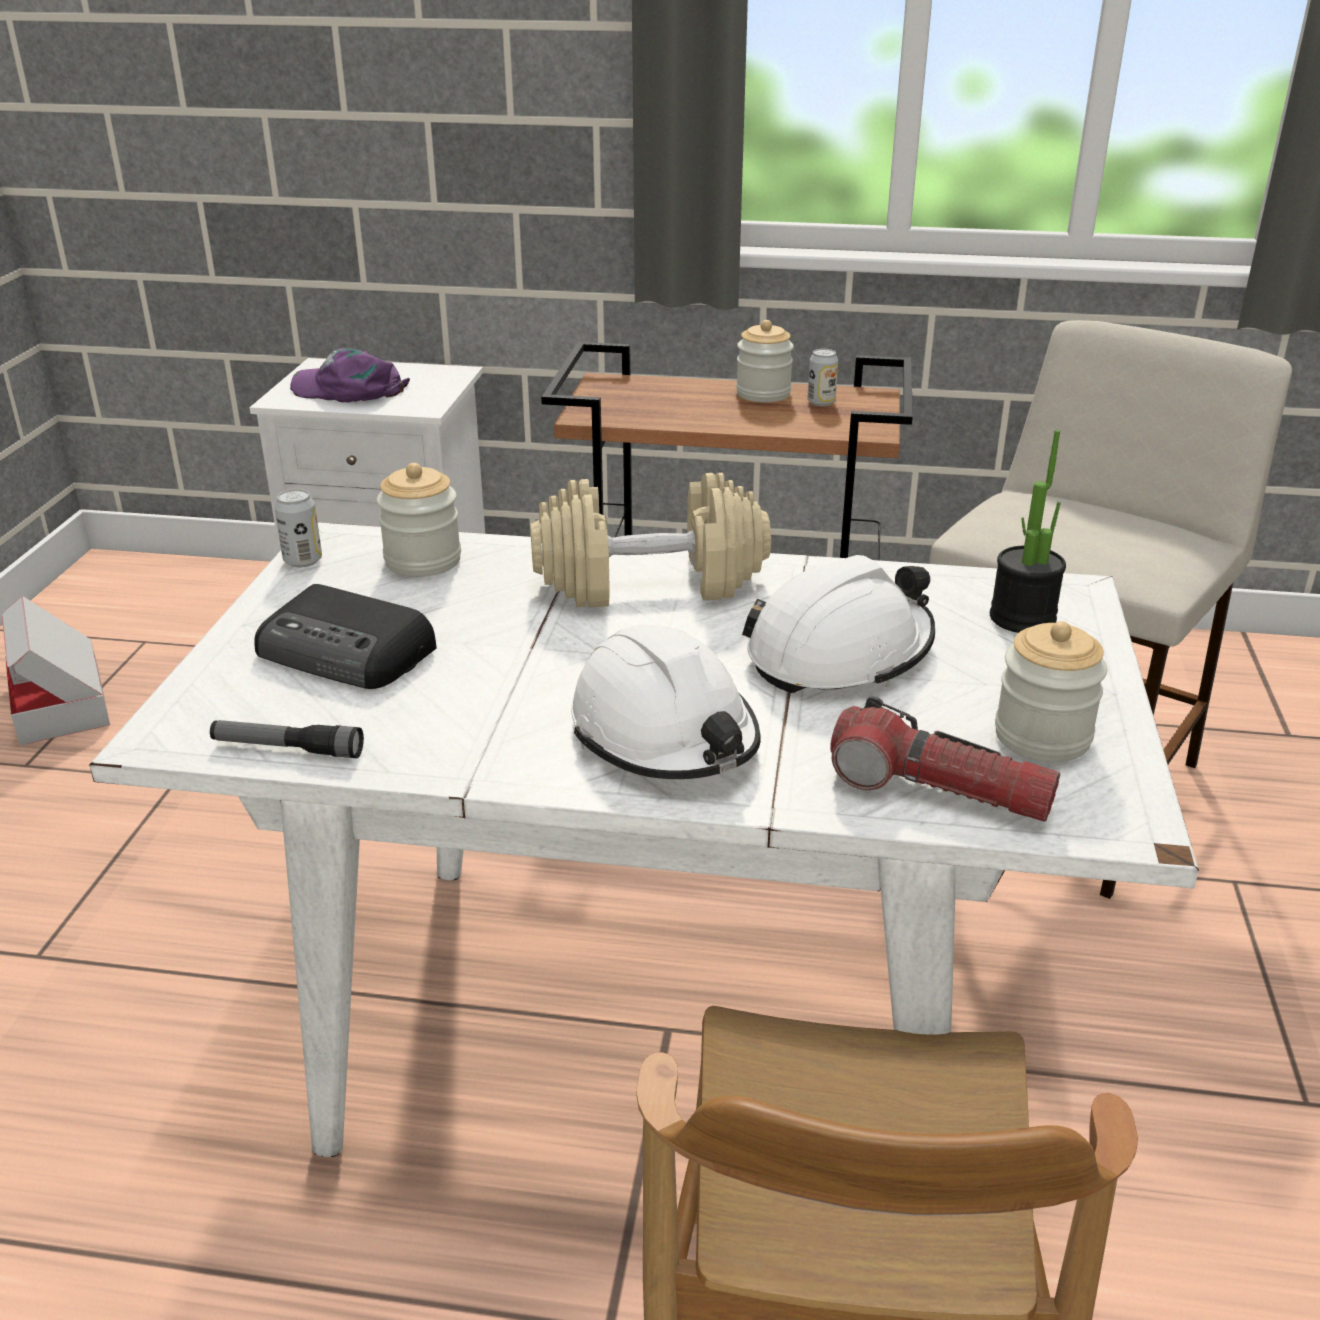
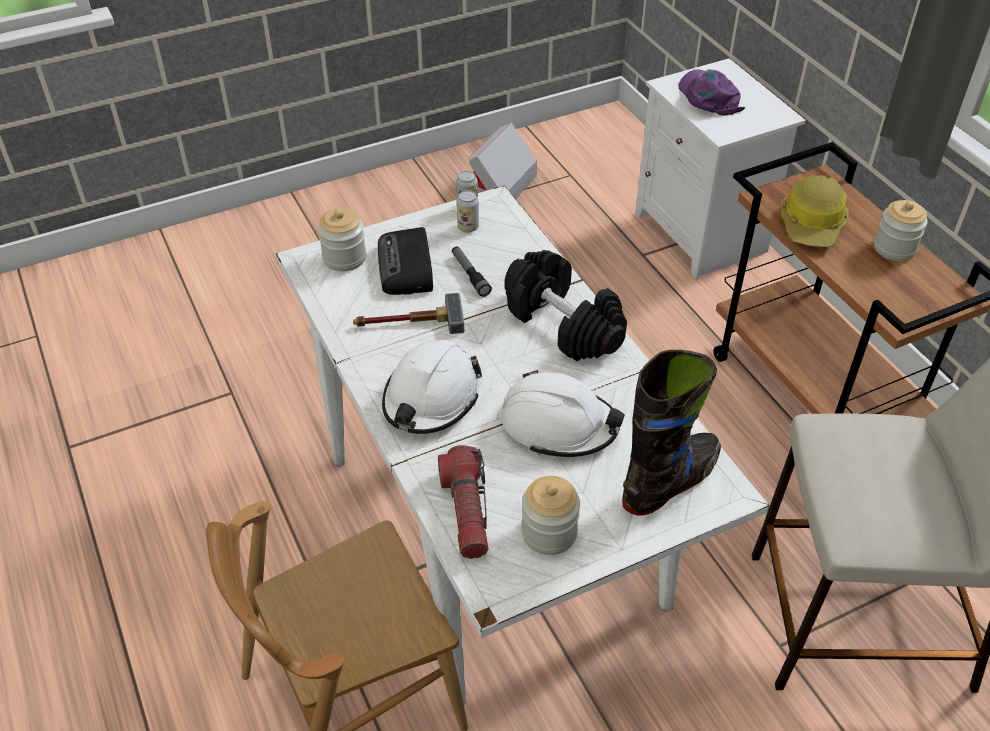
camera: 55 degrees right, 15 degrees up
flashlight [210,720,364,758] -> flashlight moved to [452,246,492,297]
jar [377,463,461,577] -> jar moved to [318,208,366,271]
beige dumbbell [530,472,771,607] -> black dumbbell [505,250,627,361]
can [808,349,838,406] -> can moved to [457,190,479,233]
potted plant [990,430,1066,633] -> black boot [622,350,721,516]
none -> hammer [353,293,464,334]
none -> hard hat [781,175,849,247]

